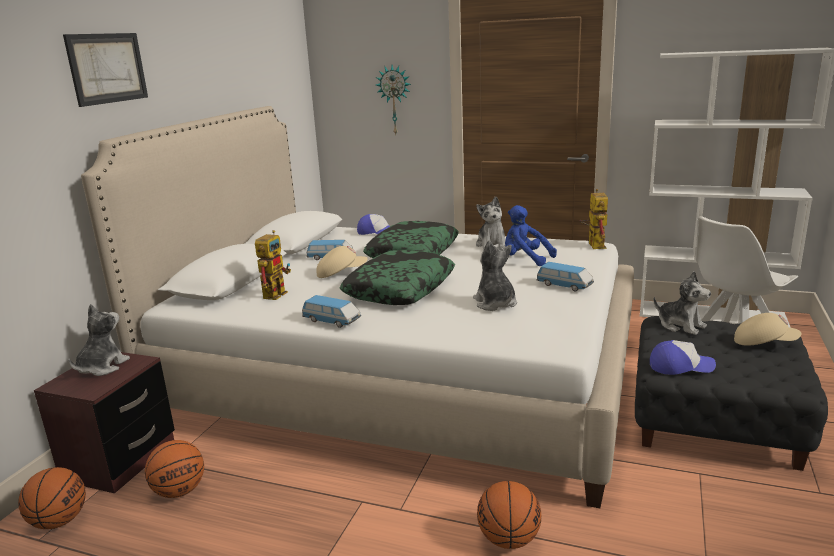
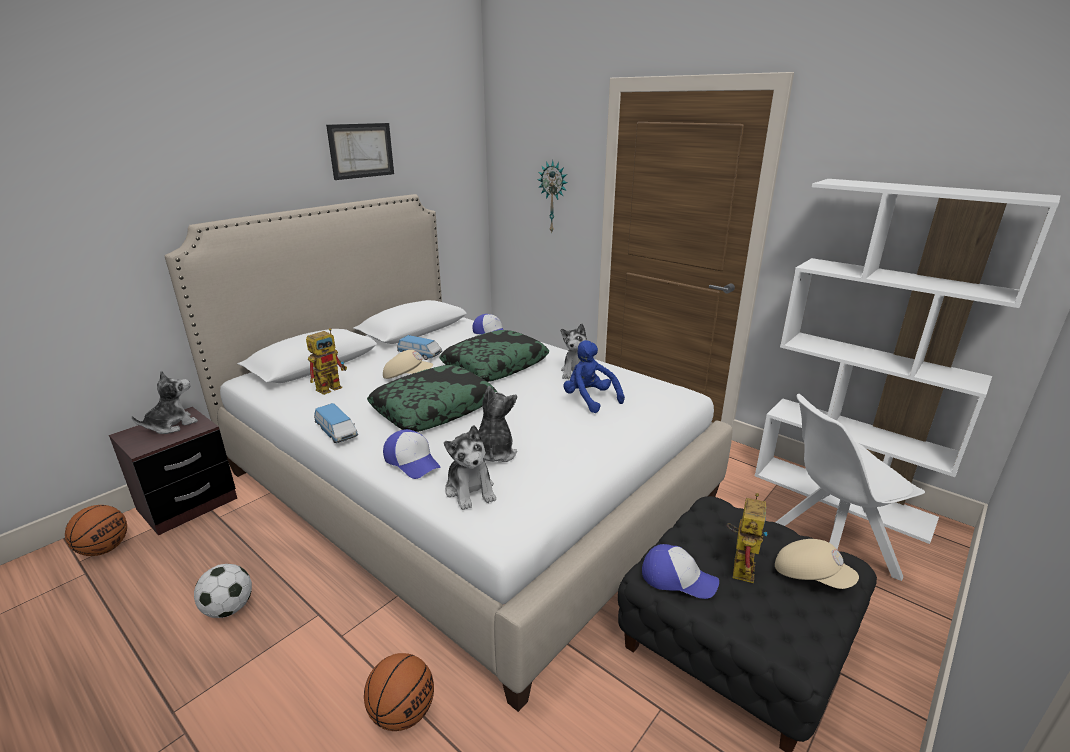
camera: 20 degrees right, 5 degrees up
picture [63,33,148,107] -> picture moved to [326,123,394,180]
basketball [145,440,204,498] -> none
toy car [536,262,594,291] -> none
toy robot [580,189,608,249] -> toy robot moved to [727,493,768,583]
plush toy [654,271,711,335] -> plush toy moved to [444,425,496,510]
none -> football [194,564,252,618]
none -> cap [383,429,441,479]

